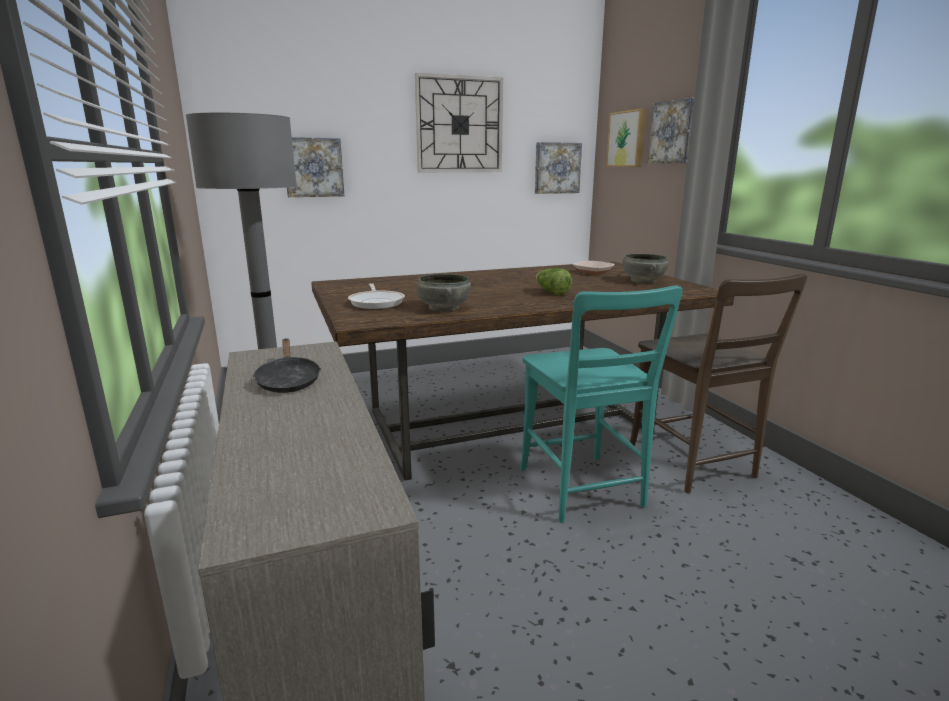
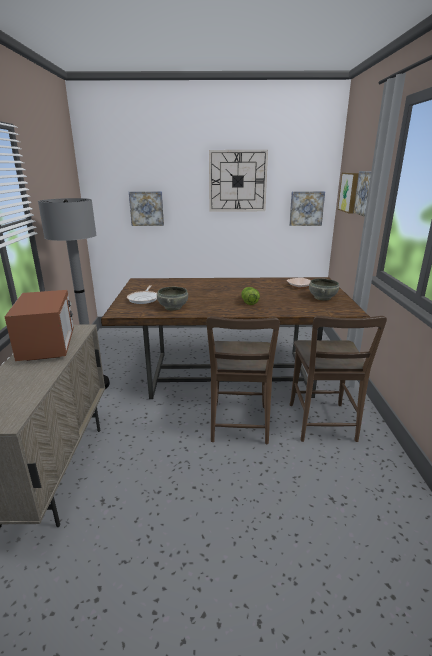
camera: 20 degrees right, 5 degrees up
black frying pan [252,338,321,393] -> microwave [5,290,74,361]
turquoise chair [520,285,682,523] -> brown chair [206,316,280,444]

